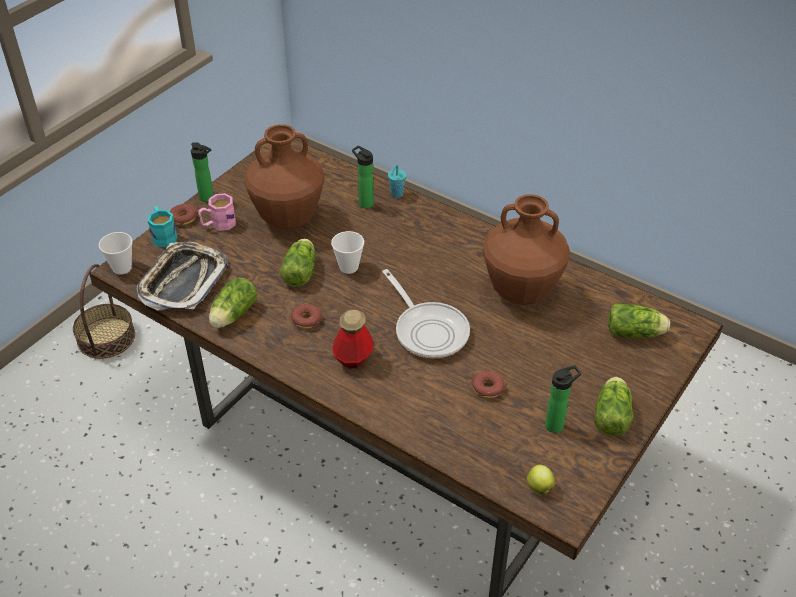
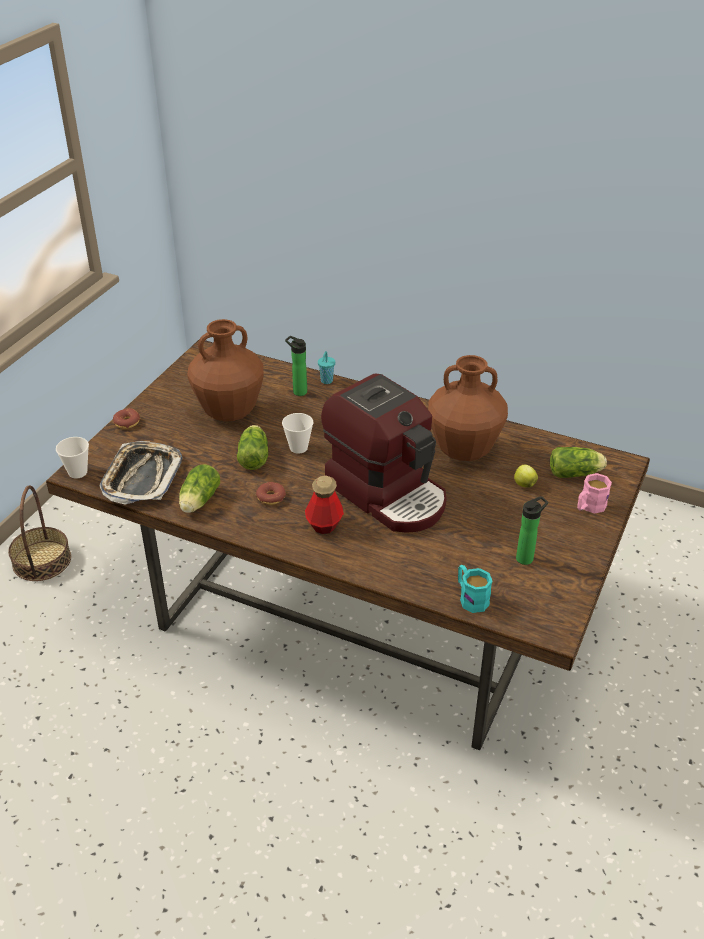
camera: 10 degrees left, 5 degrees down
turquoise mug [147,206,178,247] -> turquoise mug moved to [458,565,493,613]
bottle [191,142,214,202] -> none
pink mug [198,193,236,231] -> pink mug moved to [577,473,612,514]
frying pan [382,269,470,359] -> coffee machine [321,374,447,533]
donut [472,371,505,398] -> none
apple [527,465,555,494] -> apple moved to [514,464,538,488]
lettuce [594,377,633,436] -> none

